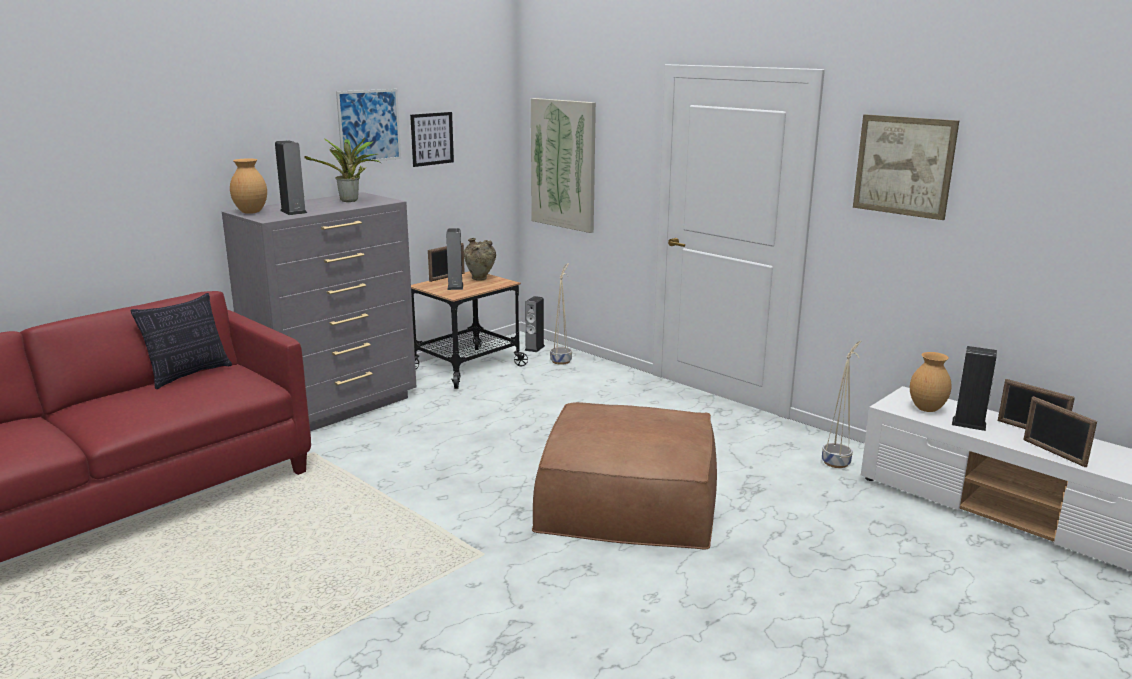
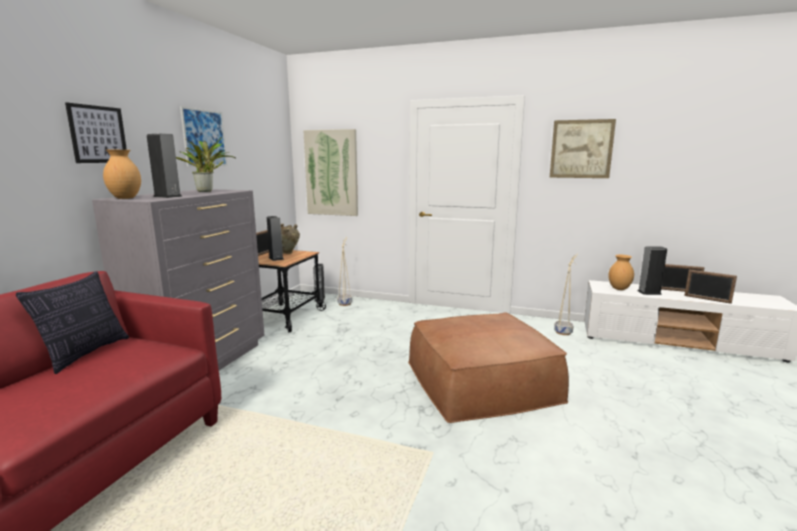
camera: 25 degrees left, 5 degrees down
picture [410,112,454,167] -> picture moved to [65,102,127,163]

